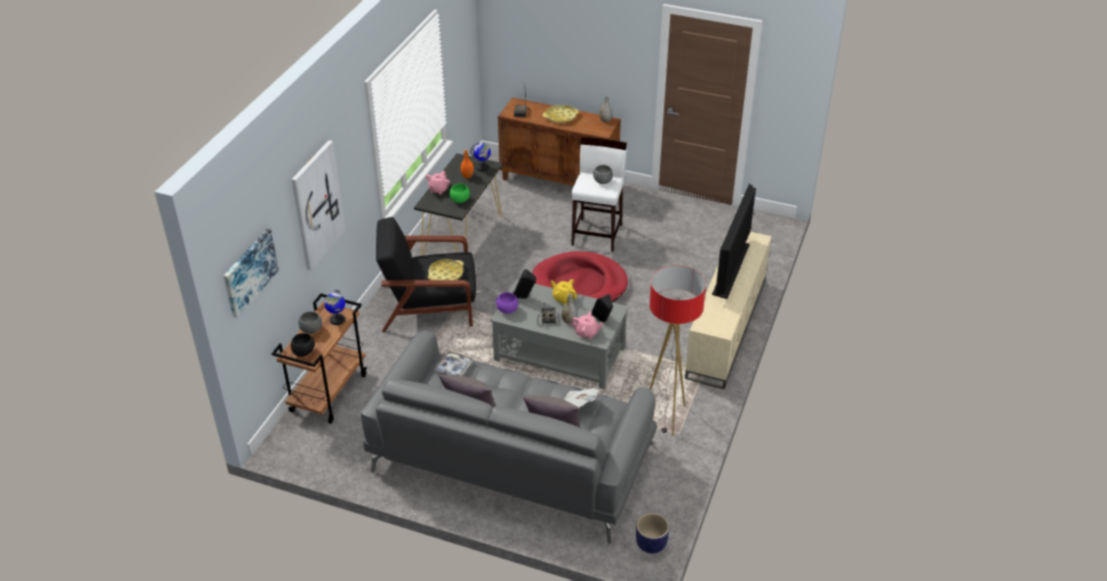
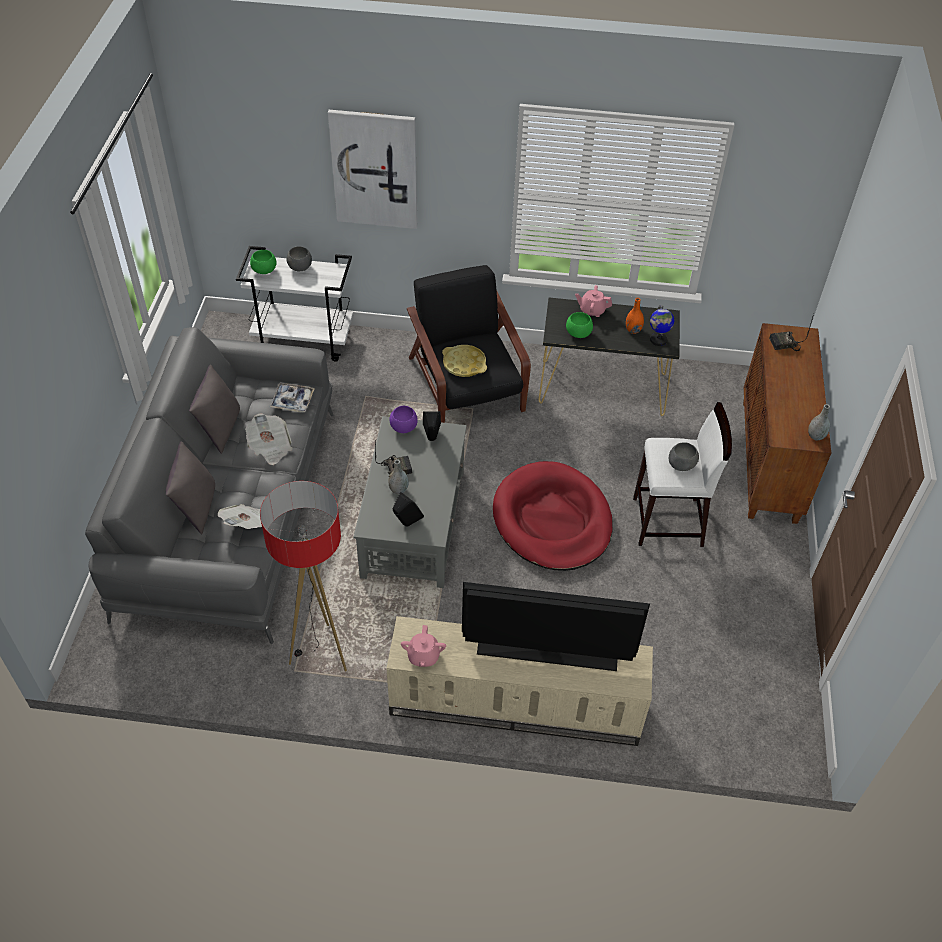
camera: 75 degrees right, 10 degrees up
picture [224,229,279,318] -> none
brown cart [271,293,367,424] -> white cart [236,246,353,362]
black bowl [291,333,315,357] -> green bowl [250,250,276,274]
globe [324,290,345,325] -> none
yellow tray [543,105,579,123] -> none
yellow teapot [551,279,577,305] -> none
pink teapot [571,311,603,339] -> pink teapot moved to [401,625,446,667]
planter [636,513,669,554] -> none
none -> newspaper [245,413,292,465]

